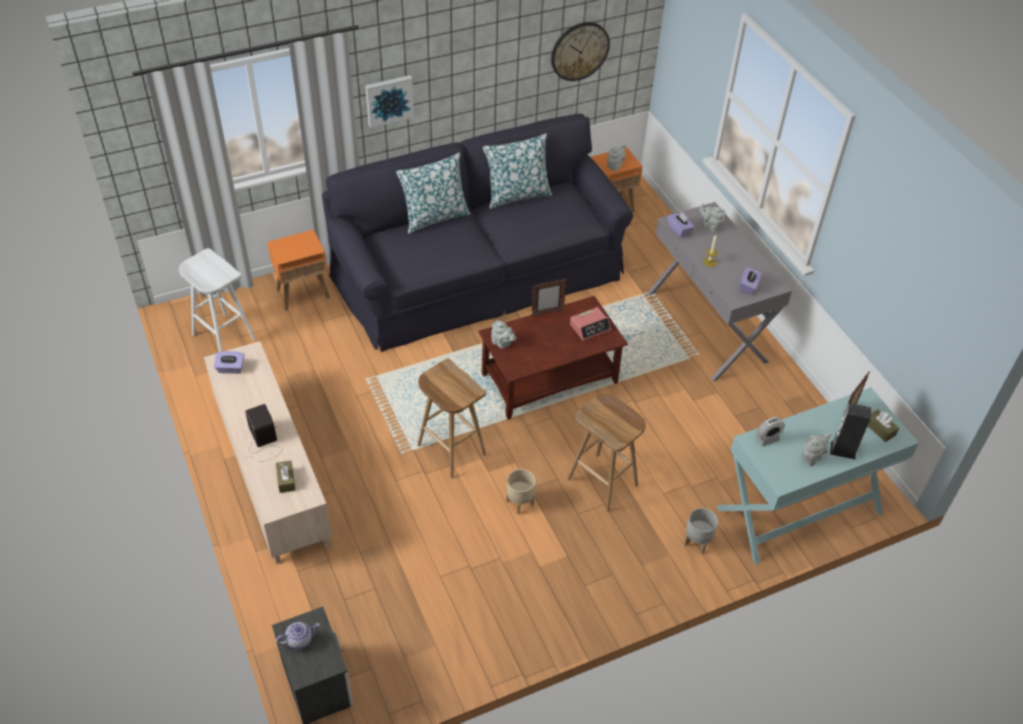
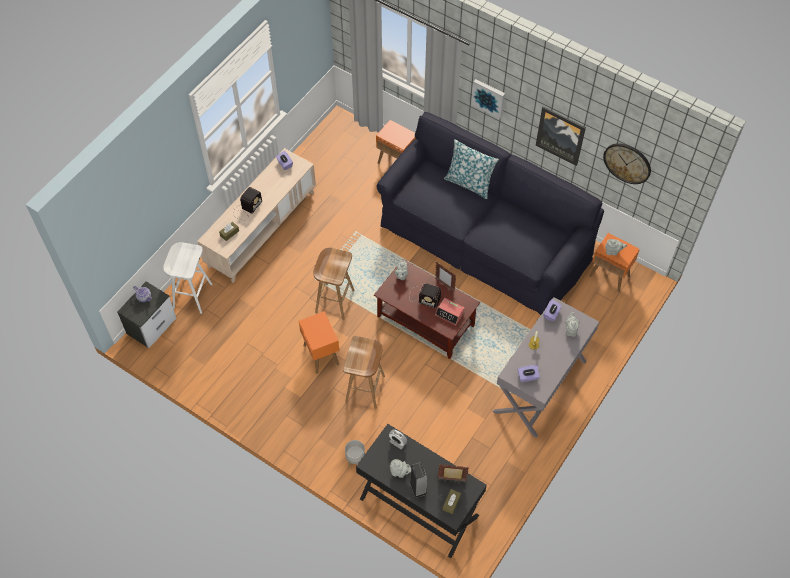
camera: 60 degrees right, 10 degrees up
white stool [179,248,256,352] -> white stool moved to [163,242,212,314]
pillow [483,133,552,209] -> none
beige planter [506,469,536,514] -> orange side table [299,311,339,374]
turquoise console table [716,387,919,565] -> black console table [356,424,487,558]
none -> radio [409,283,441,308]
none -> picture [536,107,586,166]

